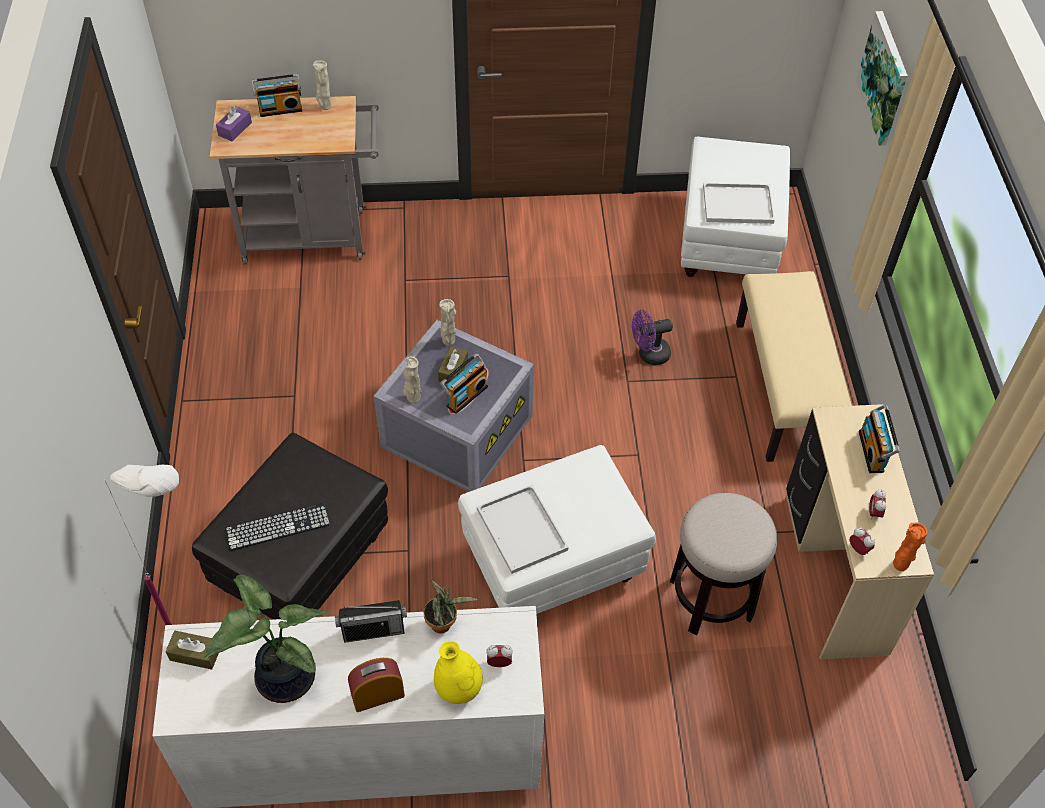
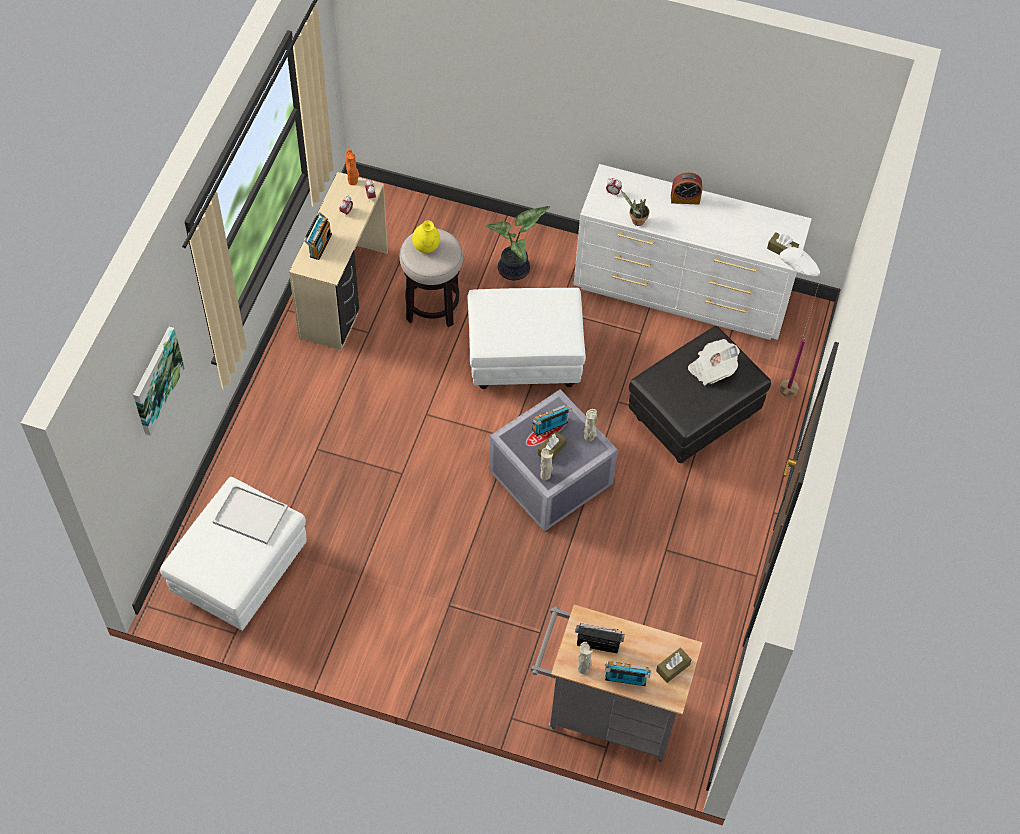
camera: 160 degrees left, 5 degrees up
potted plant [204,574,328,703] -> potted plant moved to [485,206,550,281]
purple tissue box [216,105,252,141] -> brown tissue box [656,648,692,683]
keyboard [225,503,330,551] -> newspaper [688,339,740,385]
radio [335,600,407,643] -> radio moved to [575,623,625,653]
yellow vase [434,641,483,704] -> yellow vase moved to [412,220,440,253]
white tray [477,485,568,574] -> none
purple fan [632,310,673,365] -> none
beige bench [736,271,852,462] -> none

